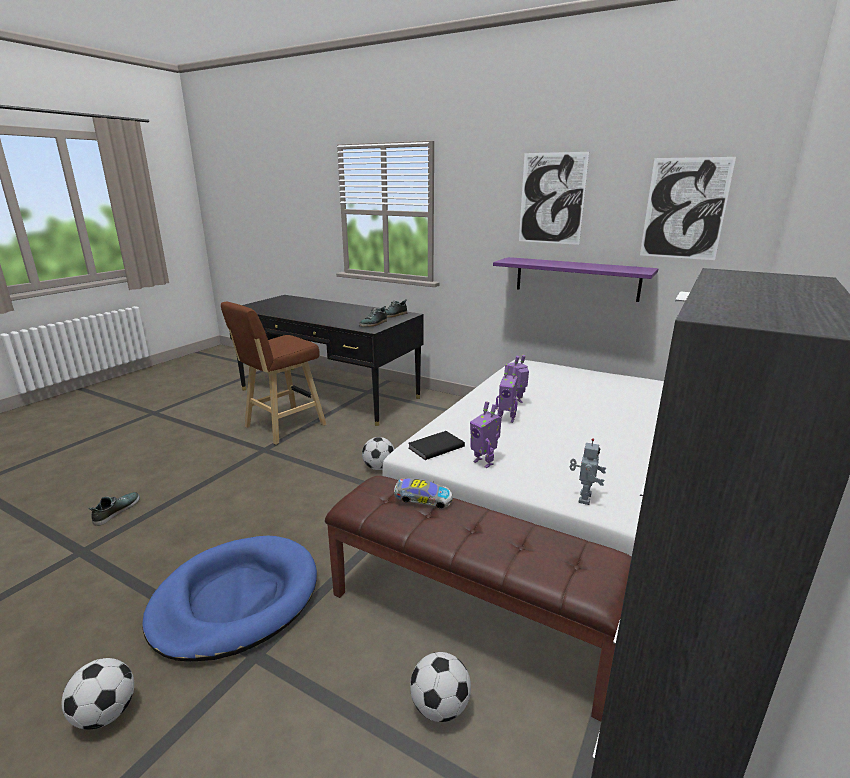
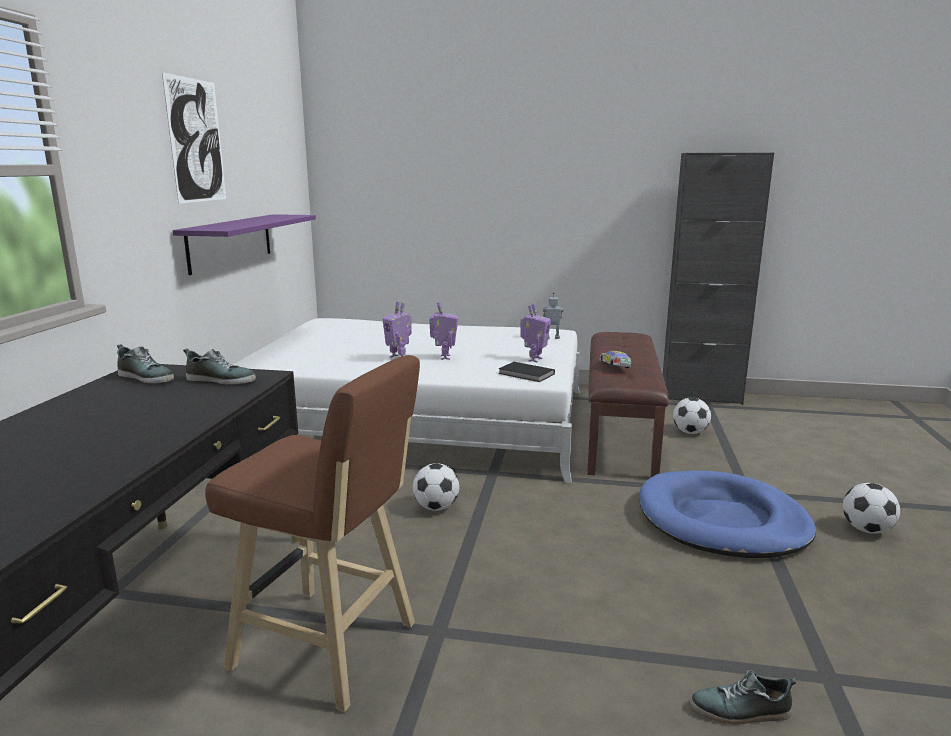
camera: 110 degrees left, 5 degrees down
picture [640,157,736,260] -> none

